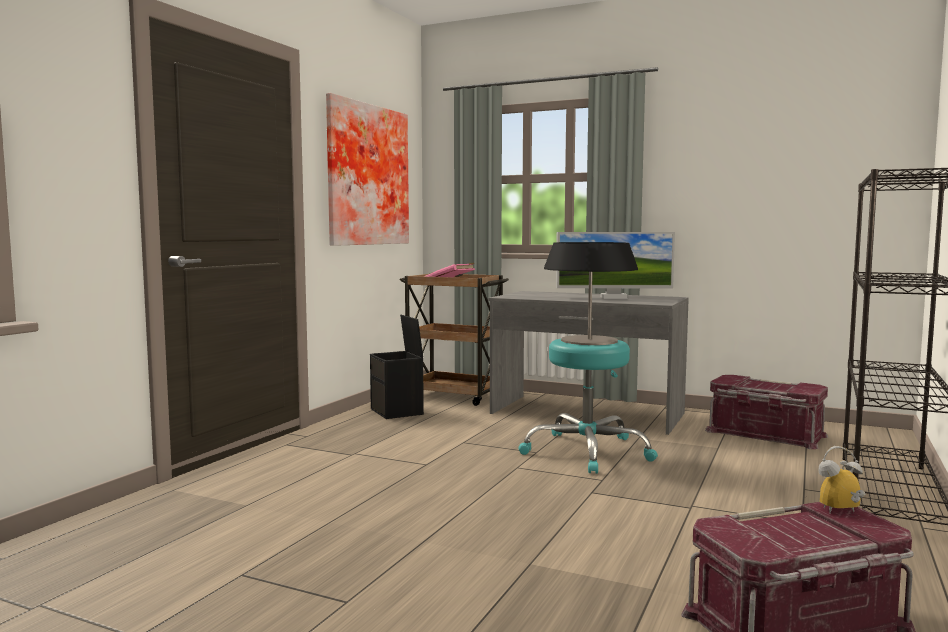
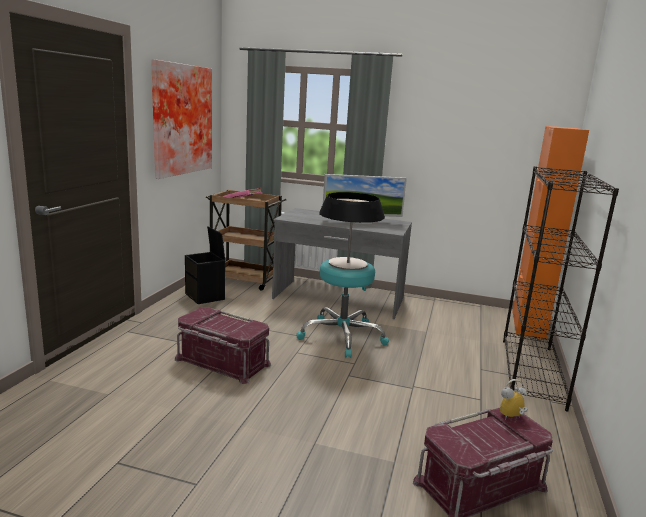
camera: 10 degrees left, 10 degrees up
red storage box [705,375,828,449] -> red storage box moved to [175,307,271,384]
none -> orange cabinet [512,126,589,339]

